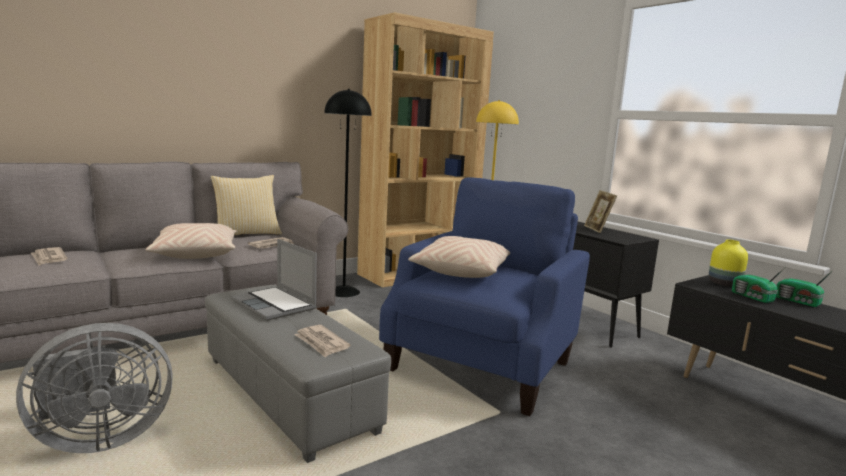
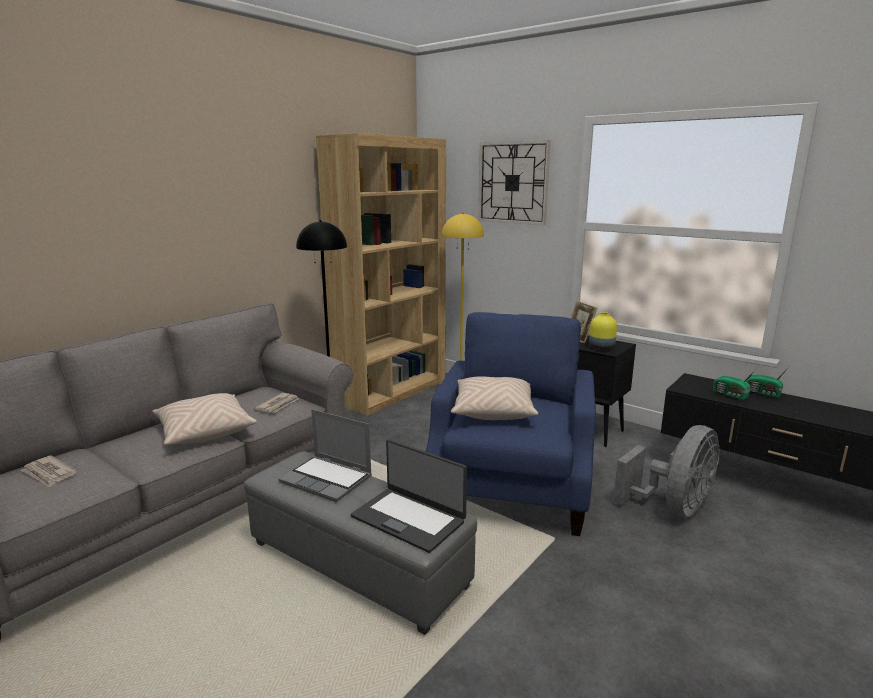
camera: 15 degrees left, 5 degrees up
grey fan [16,323,173,453] -> grey fan moved to [613,425,720,517]
pillow [210,175,282,235] -> none
newspaper [294,325,351,357] -> laptop [351,439,467,553]
yellow vase [709,240,748,286] -> yellow vase moved to [589,312,617,350]
none -> wall clock [478,140,551,225]

